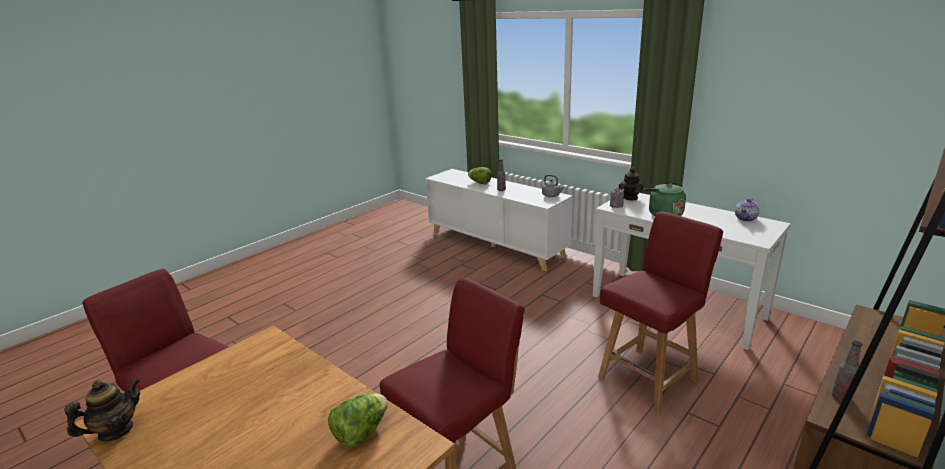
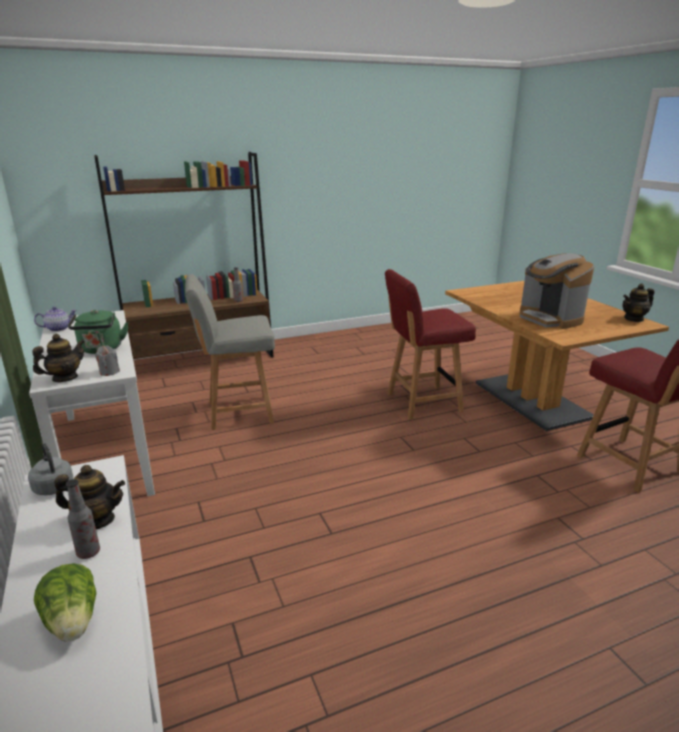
camera: 155 degrees left, 0 degrees up
lettuce [328,393,388,447] -> none
red chair [598,211,723,414] -> grey chair [185,274,275,430]
none -> teapot [54,465,125,529]
none -> coffee machine [520,253,594,329]

